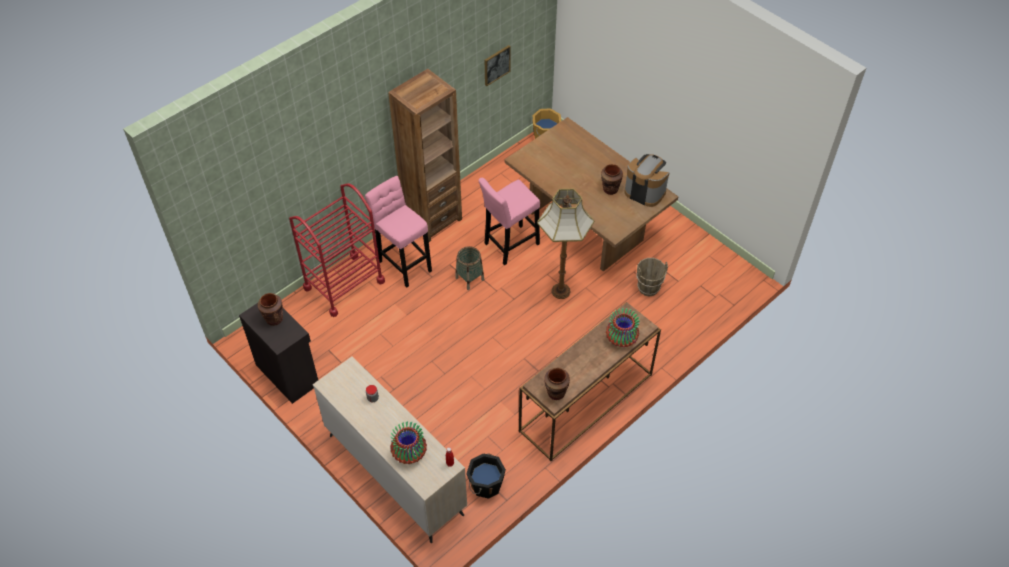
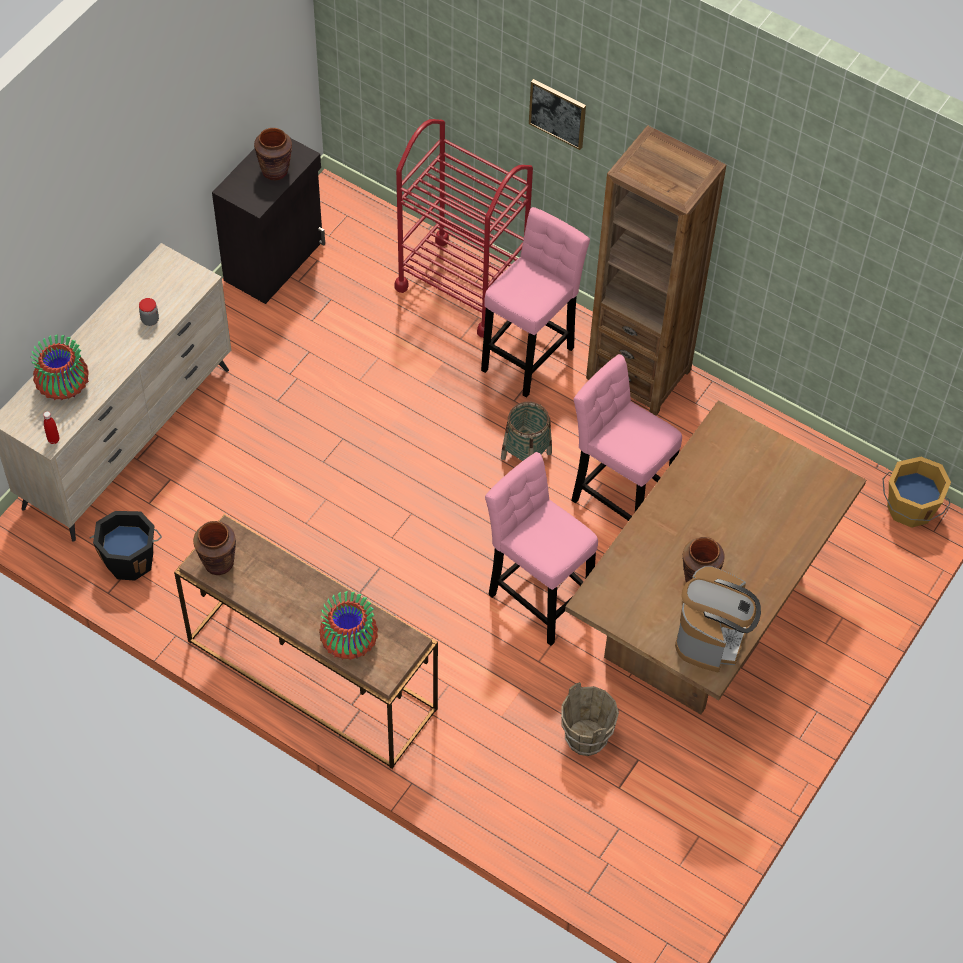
camera: 75 degrees right, 5 degrees up
picture [485,45,511,86] -> picture moved to [529,79,586,150]
floor lamp [537,189,594,299] -> pink stool [485,452,598,646]

